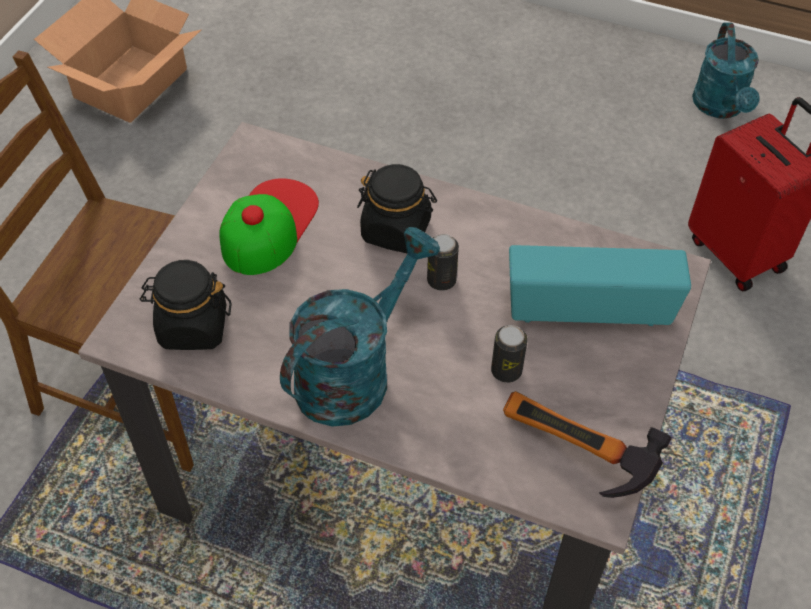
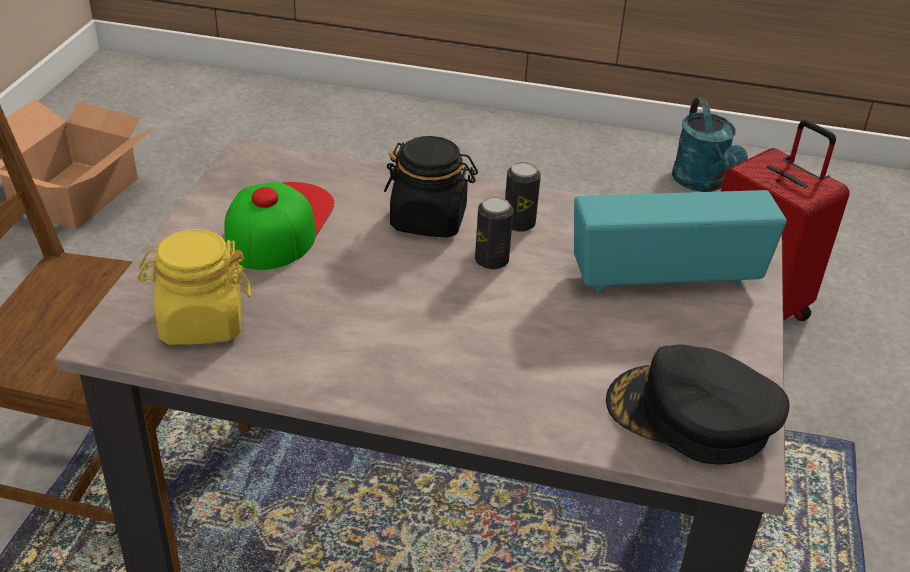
camera: 10 degrees left, 15 degrees down
black jar [140,260,232,350] -> yellow jar [138,229,251,345]
turquoise watering can [280,227,440,427] -> none
can [491,325,528,383] -> can moved to [505,162,541,232]
hammer [503,391,672,498] -> black cap [606,344,790,465]

